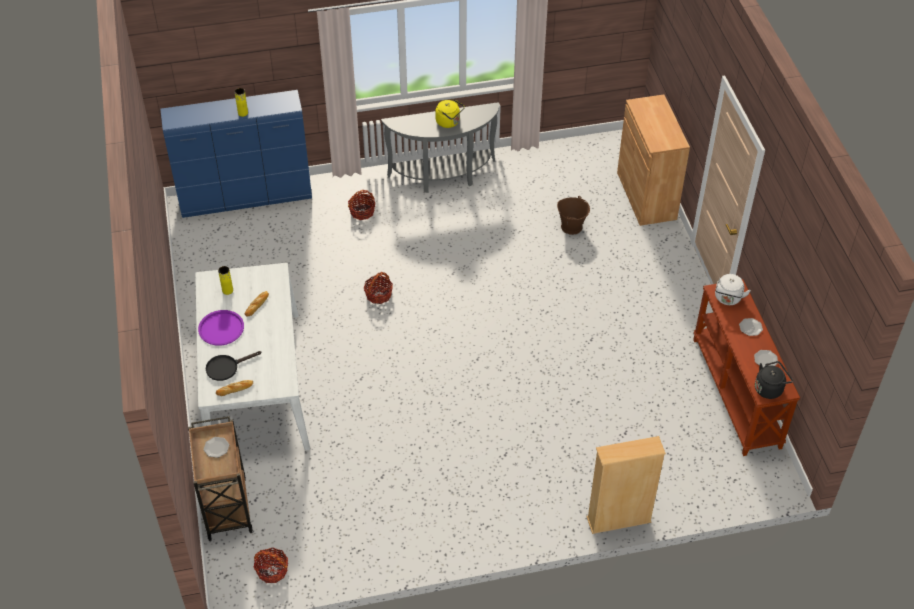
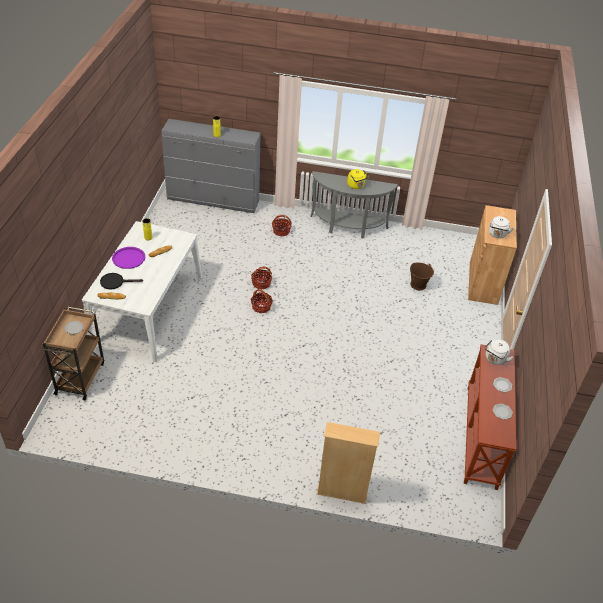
camera: 20 degrees right, 5 degrees down
blue dresser [160,90,312,218] -> grey dresser [162,119,261,213]
basket [254,547,288,583] -> basket moved to [251,289,273,313]
black kettle [755,361,793,399] -> none
none -> white kettle [489,216,514,238]

